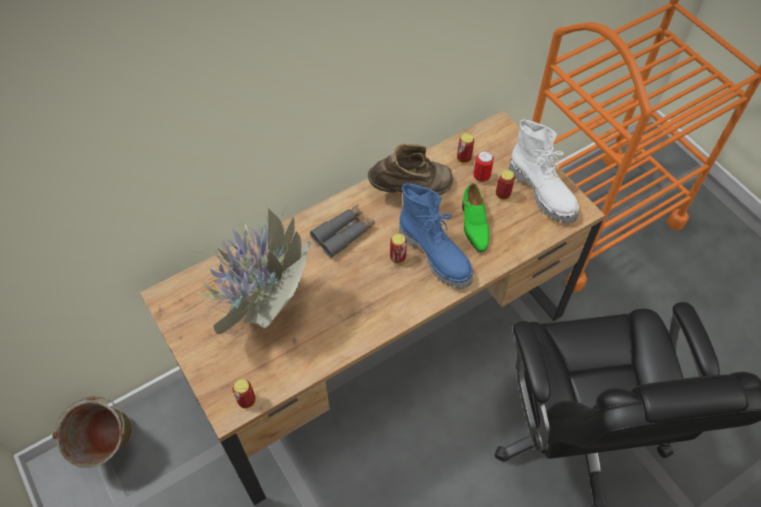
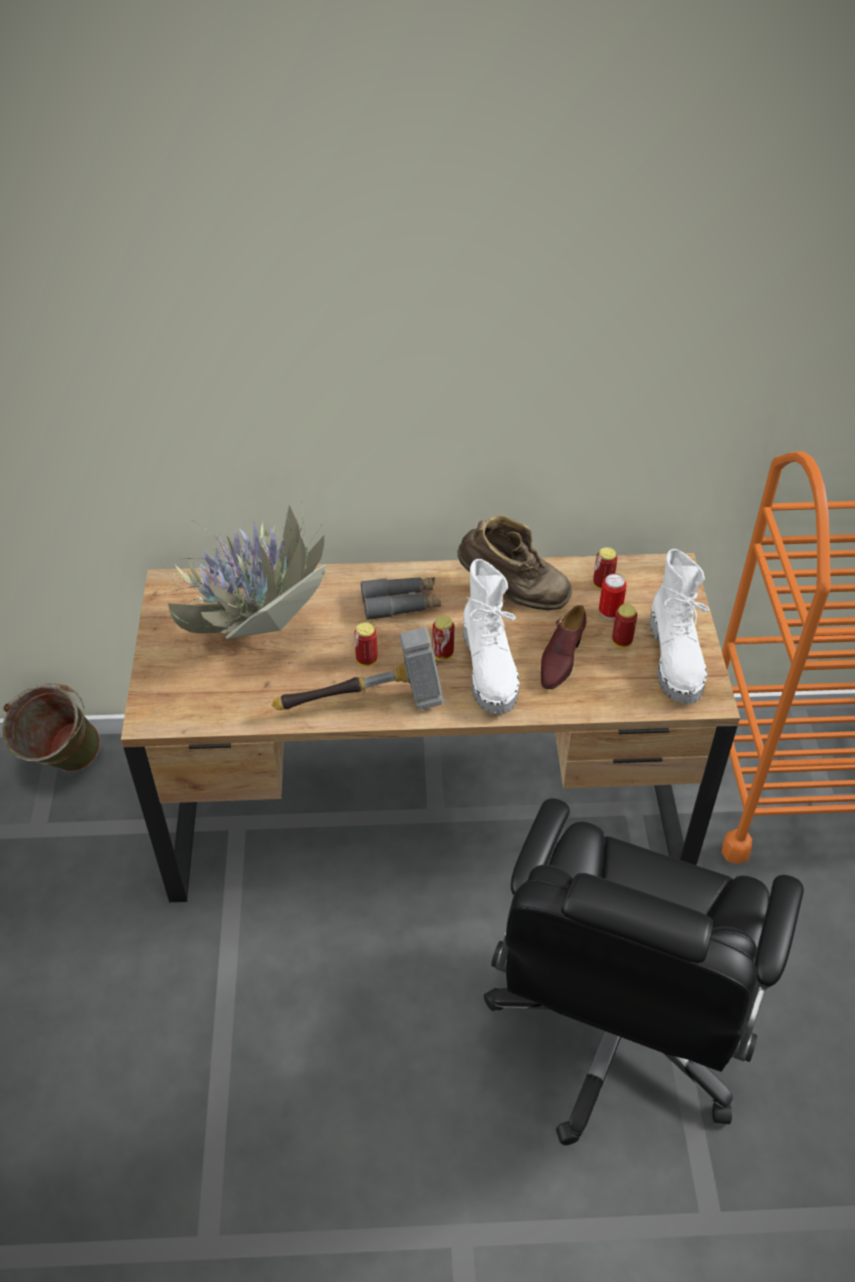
camera: 30 degrees right, 10 degrees down
can [232,379,256,409] -> can moved to [354,622,378,666]
blue boot [399,183,473,288] -> white boot [463,559,519,715]
green shoe [462,183,489,252] -> brown shoe [541,605,586,689]
none -> hammer [272,627,444,710]

